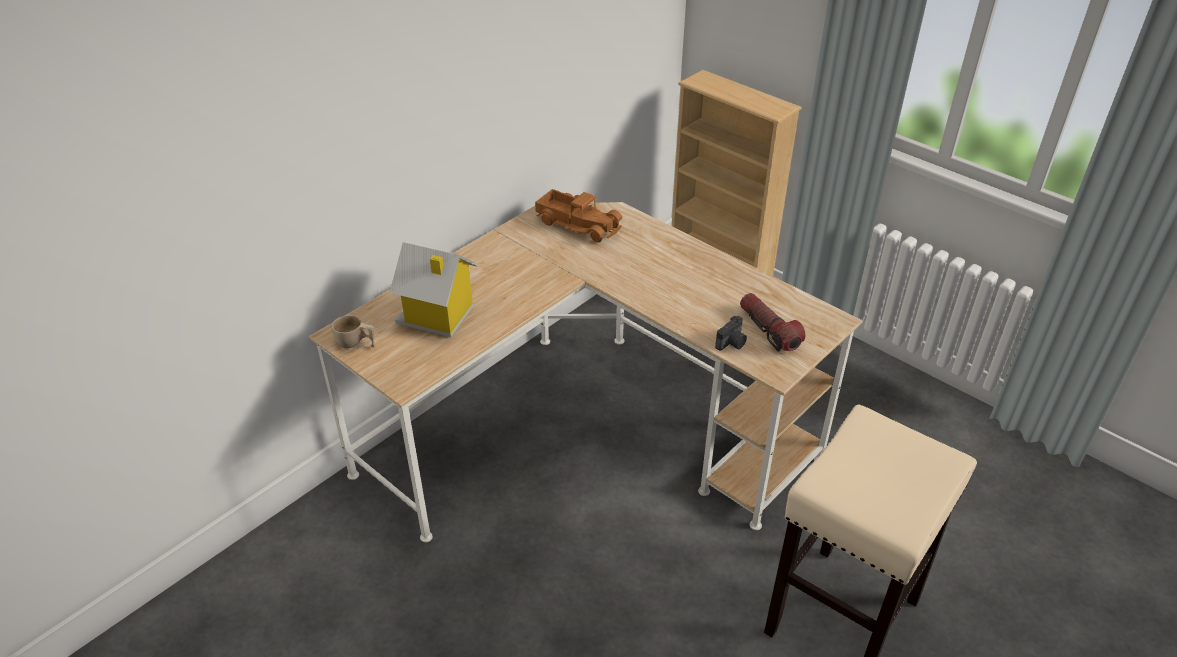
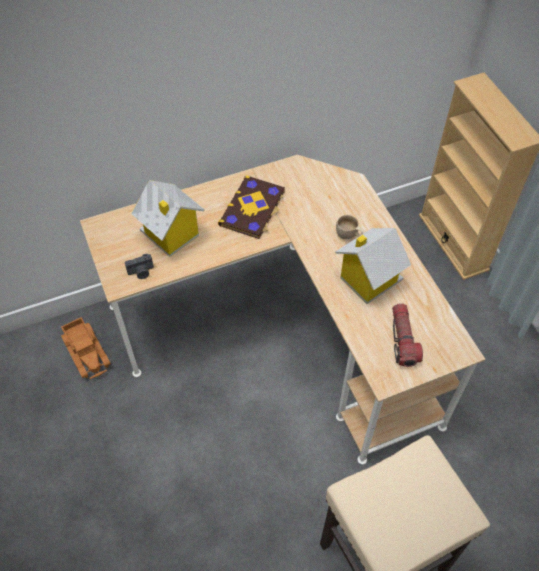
camera: 25 degrees right, 15 degrees up
beige cup [332,315,375,348] -> beige cup moved to [336,215,366,239]
toy truck [535,189,622,242] -> toy truck moved to [61,317,111,379]
camera [715,316,747,351] -> camera moved to [125,254,154,279]
none -> book [218,175,285,239]
none -> toy house [335,228,411,304]

